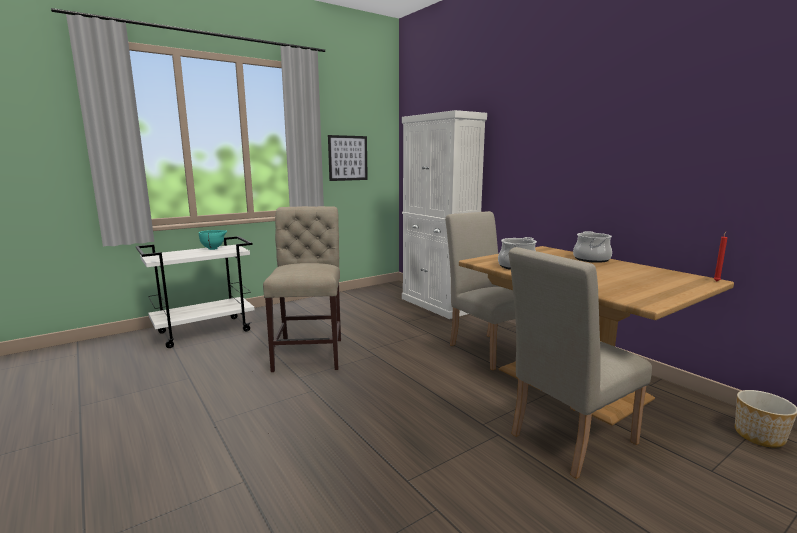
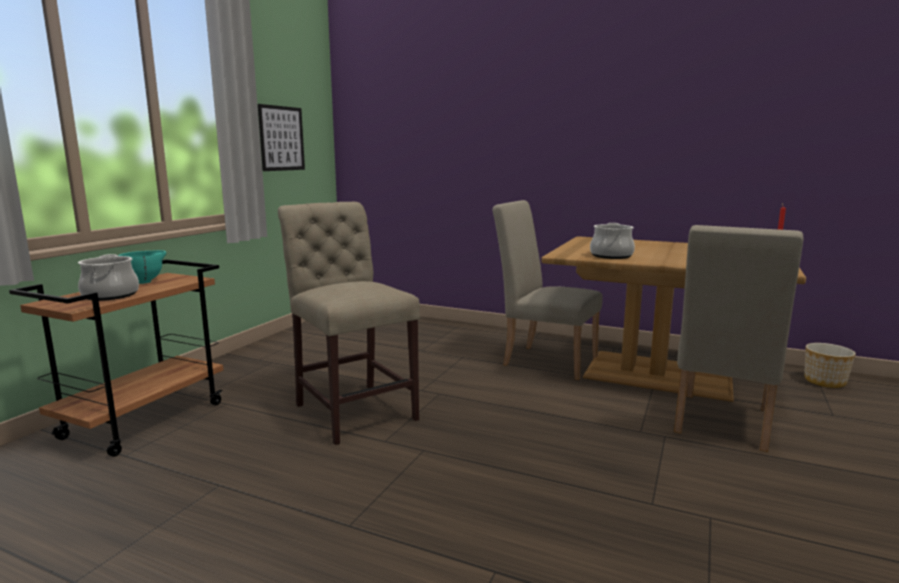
camera: 30 degrees left, 0 degrees up
white cart [136,236,255,348] -> brown cart [9,259,223,457]
white cabinet [402,110,487,319] -> none
cooking pot [573,231,612,263] -> cooking pot moved to [78,254,139,301]

